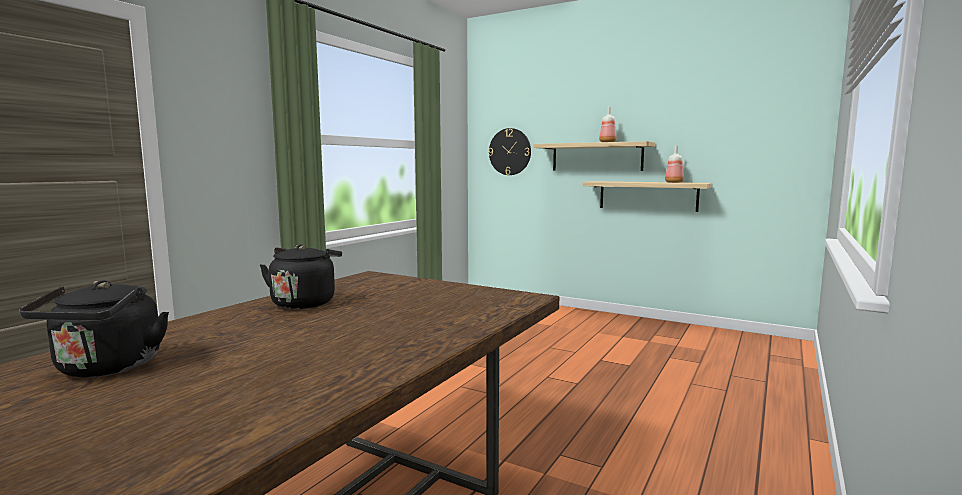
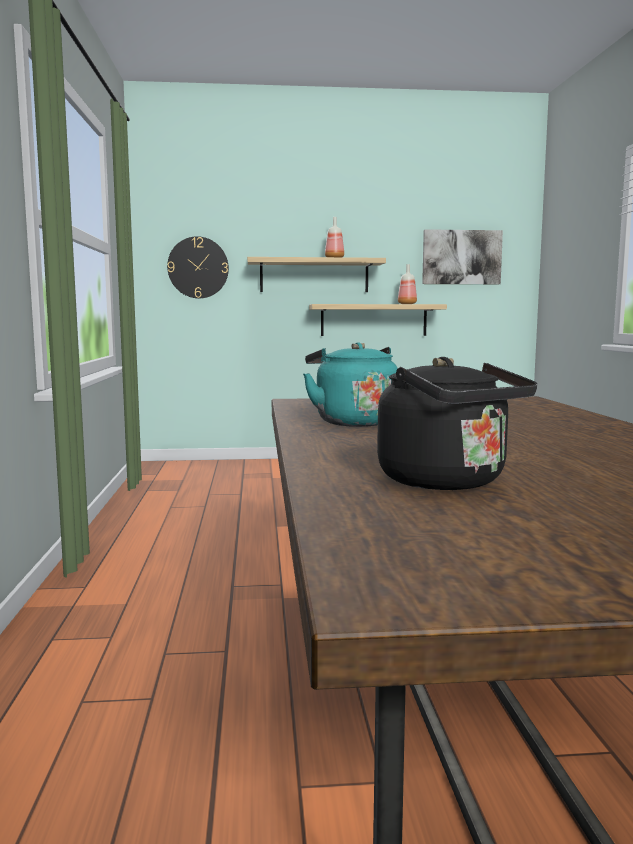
camera: 35 degrees left, 0 degrees up
black kettle [260,244,342,309] -> turquoise kettle [303,342,398,427]
none -> picture [422,229,503,284]

